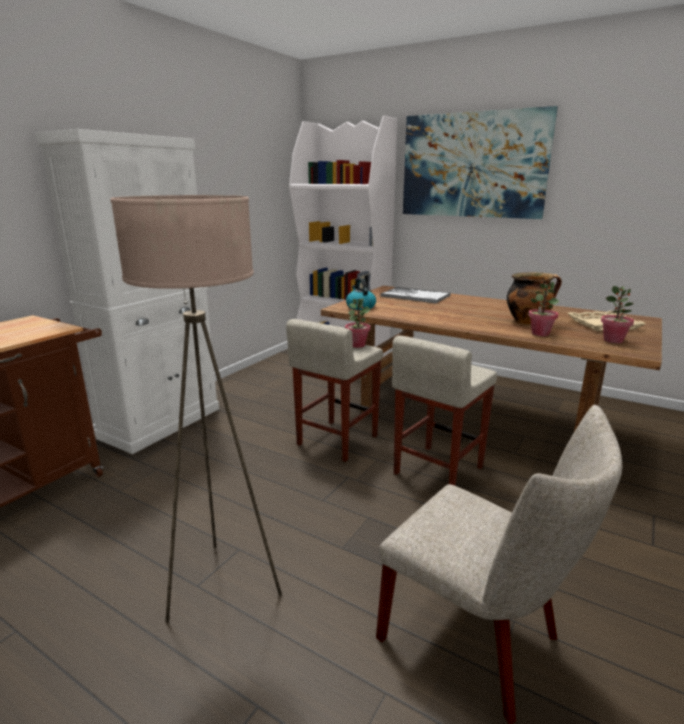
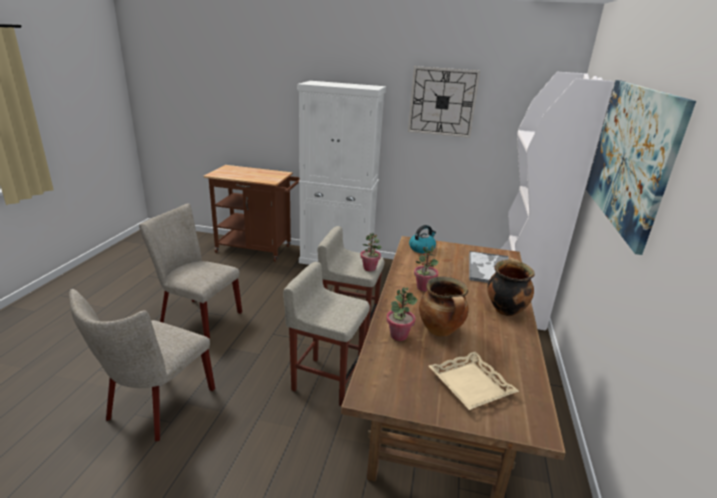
camera: 70 degrees right, 5 degrees up
beige floor lamp [110,195,282,623] -> beige chair [139,203,242,339]
potted plant [601,286,634,343] -> potted plant moved to [414,245,438,292]
none -> wall clock [408,66,480,138]
none -> cooking pot [488,258,534,316]

